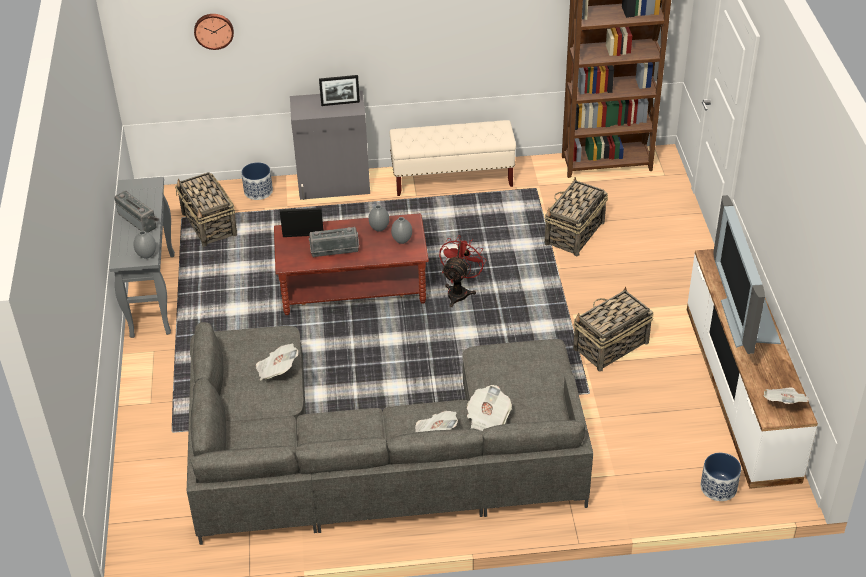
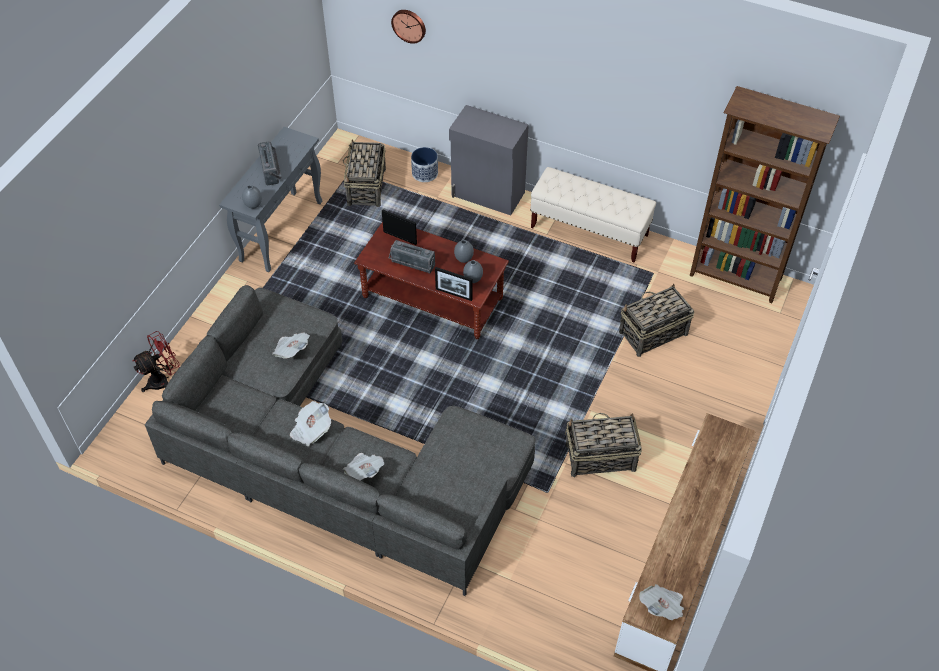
camera: 30 degrees right, 10 degrees up
picture frame [319,75,360,106] -> picture frame moved to [435,267,473,301]
red fan [439,235,486,307] -> red fan moved to [132,331,180,392]
newspaper [467,385,512,432] -> newspaper moved to [290,401,331,447]
planter [701,453,741,501] -> none
television [713,195,781,354] -> none

